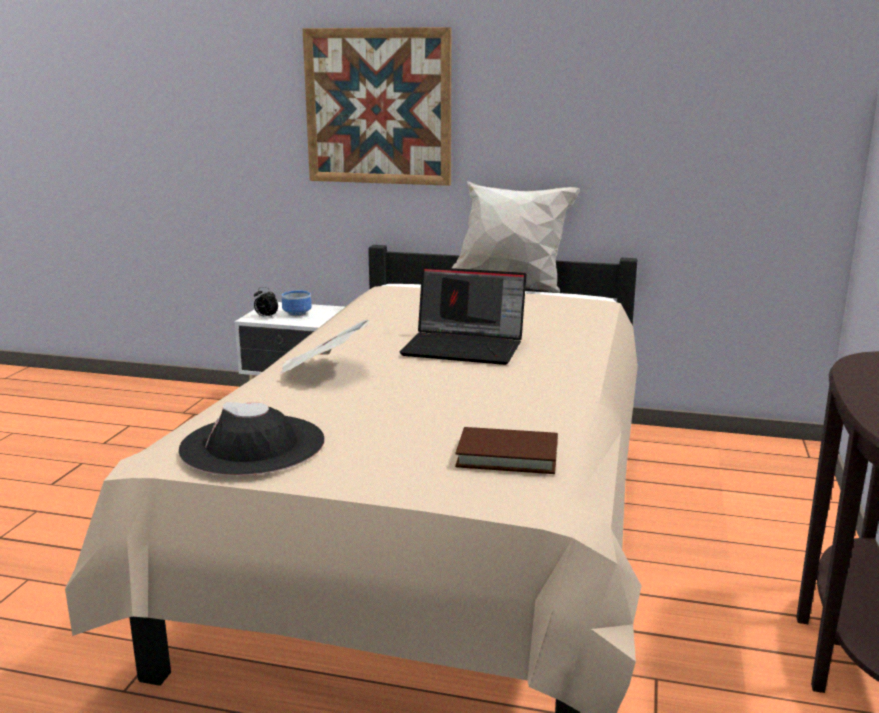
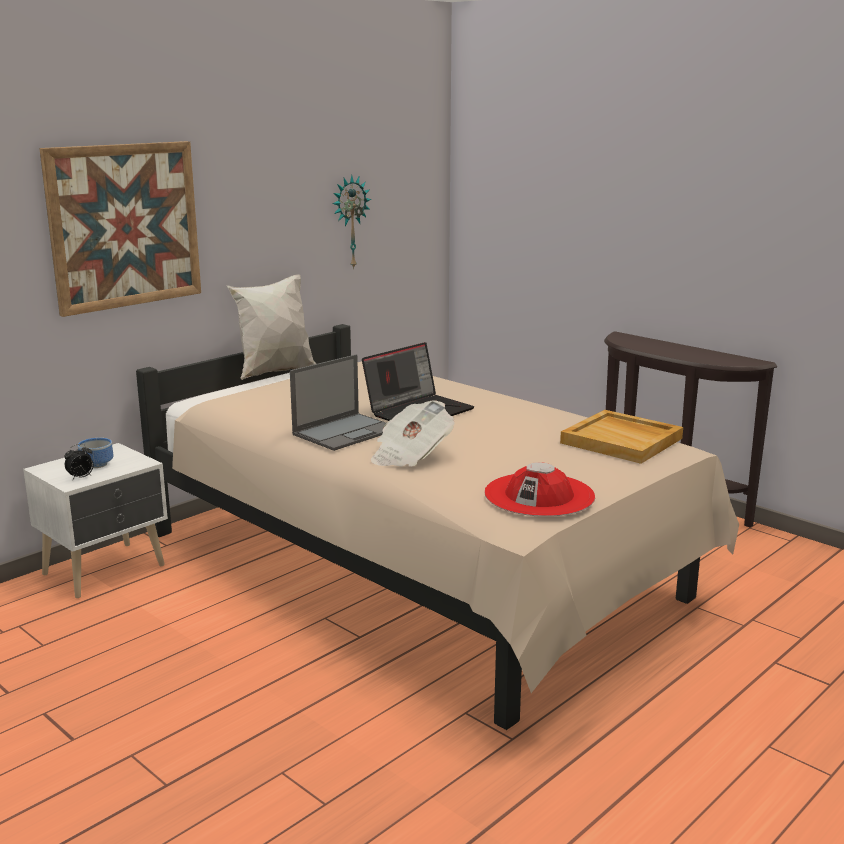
camera: 60 degrees left, 0 degrees up
black hat [178,402,325,476] -> red hat [484,462,595,517]
brown book [455,427,558,474] -> beige tray [560,410,683,464]
none -> laptop [290,354,386,451]
none -> wall clock [333,175,371,270]

